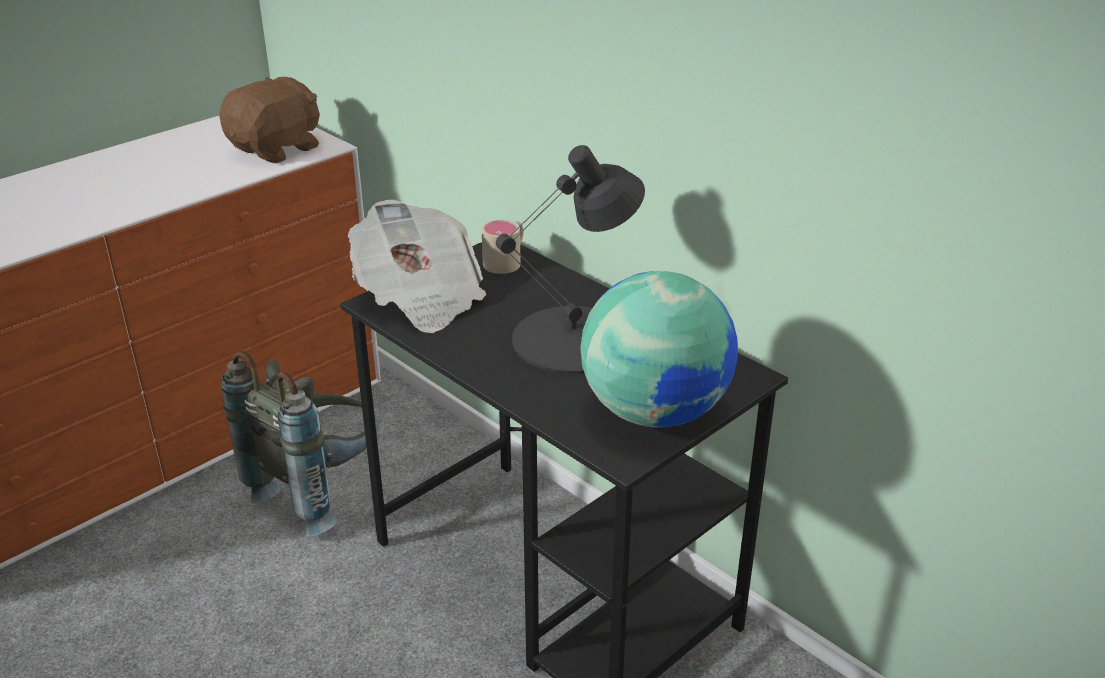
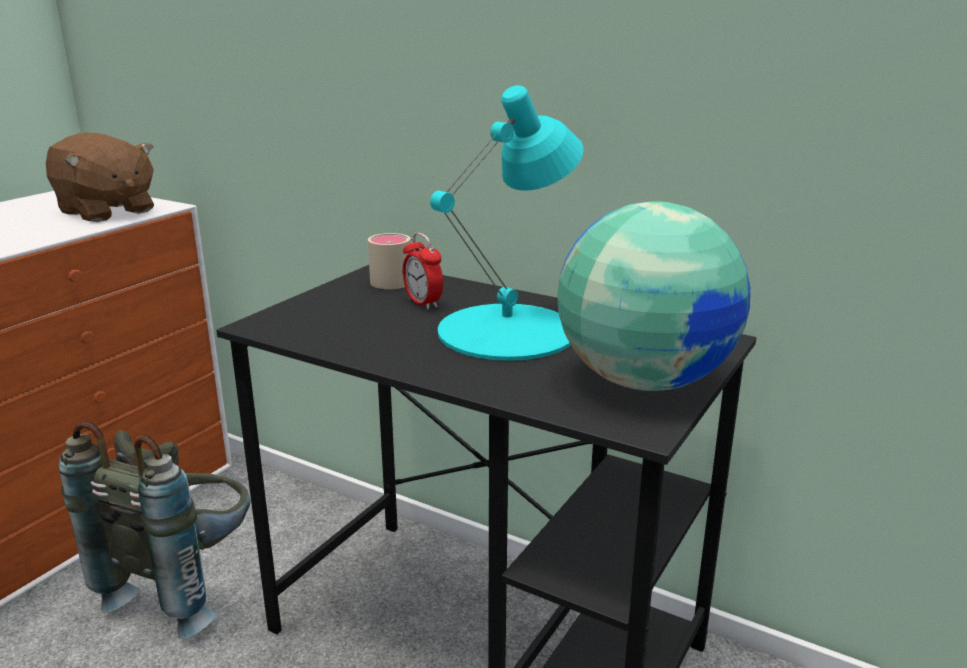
camera: 15 degrees left, 10 degrees down
brown plush toy [219,77,320,163] -> brown plush toy turned 105 degrees clockwise [46,132,154,222]
newspaper [348,200,486,333] -> none
black table lamp [496,145,645,374] -> turquoise table lamp [430,85,584,361]
none -> alarm clock [403,232,443,310]

